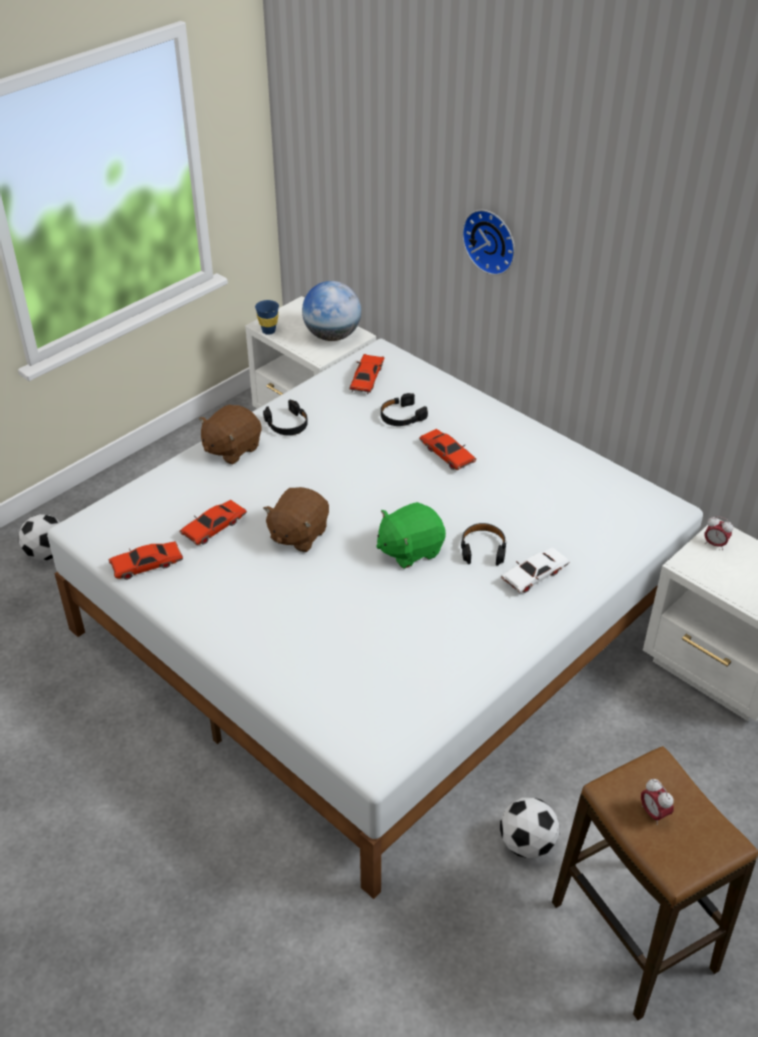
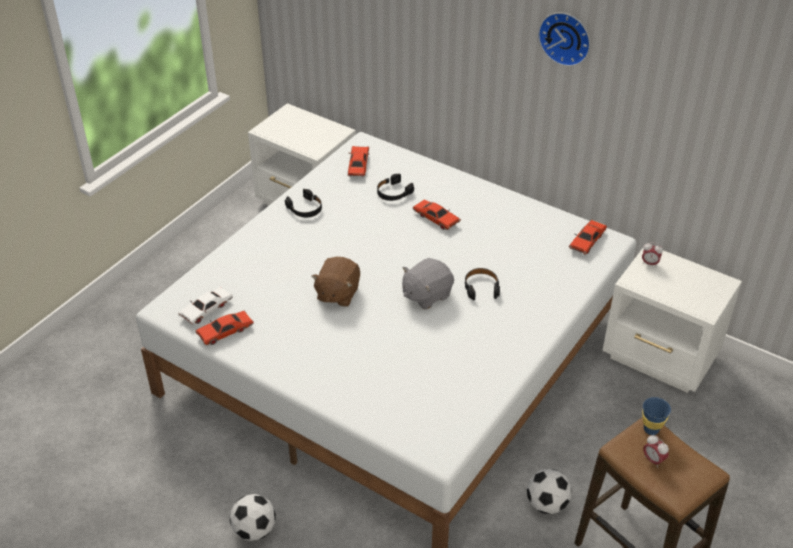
camera: 10 degrees left, 0 degrees up
football [19,514,61,561] -> football moved to [230,494,276,541]
red toy car [179,500,247,545] -> red toy car moved to [569,220,607,255]
brown plush toy [199,405,262,464] -> none
blue cup [255,300,279,335] -> blue cup moved to [642,397,671,435]
globe [302,281,361,341] -> none
green plush toy [376,502,446,569] -> grey plush toy [402,258,454,310]
wall clock [462,210,515,275] -> wall clock moved to [538,12,590,66]
white toy car [501,547,569,593] -> white toy car moved to [178,287,233,325]

